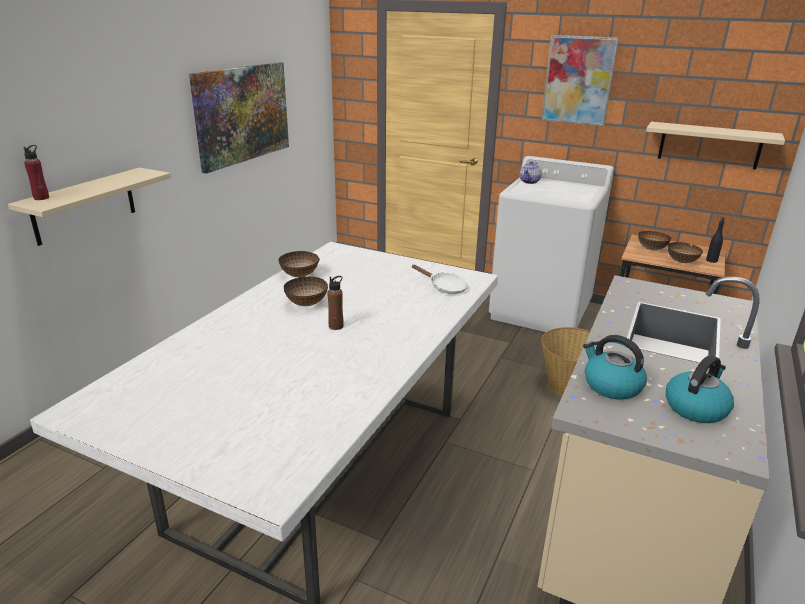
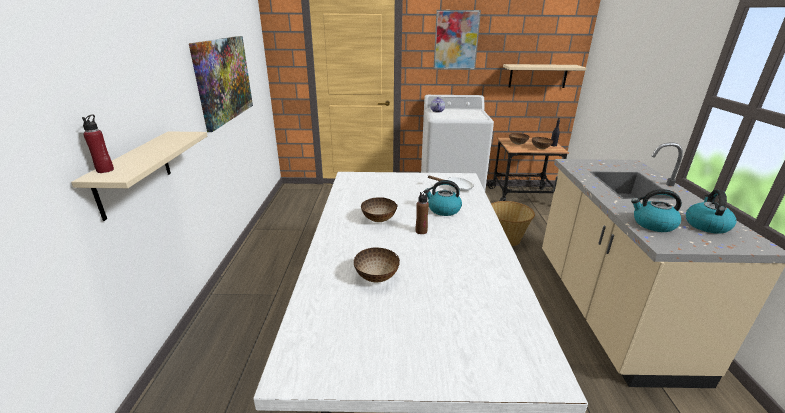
camera: 25 degrees left, 0 degrees up
bowl [279,251,319,277] -> bowl moved to [354,248,400,282]
none -> kettle [424,180,462,216]

